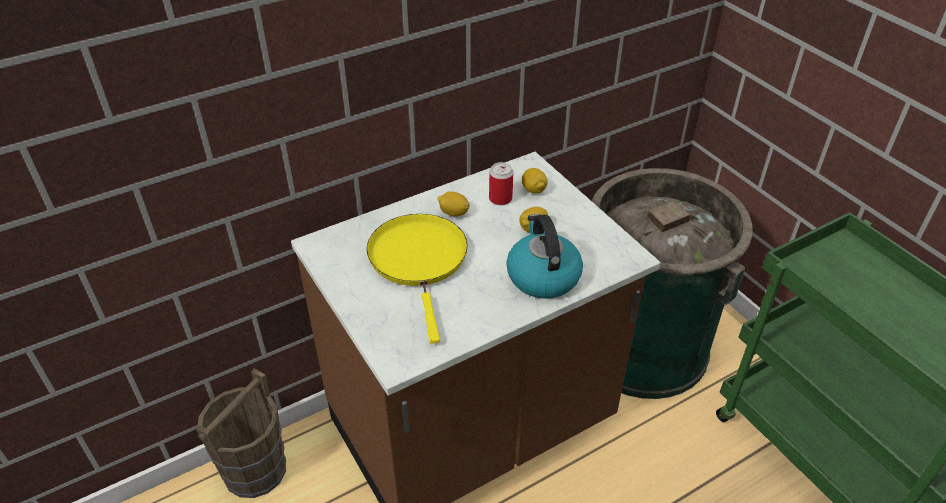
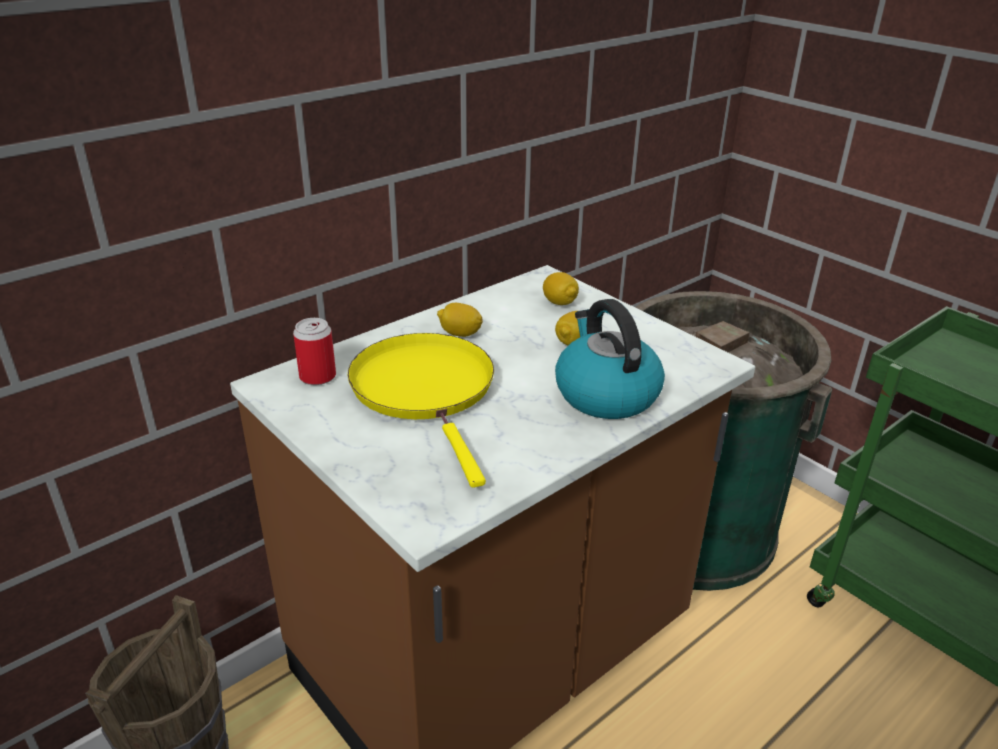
camera: 10 degrees left, 10 degrees down
can [489,162,514,205] -> can moved to [293,318,336,385]

